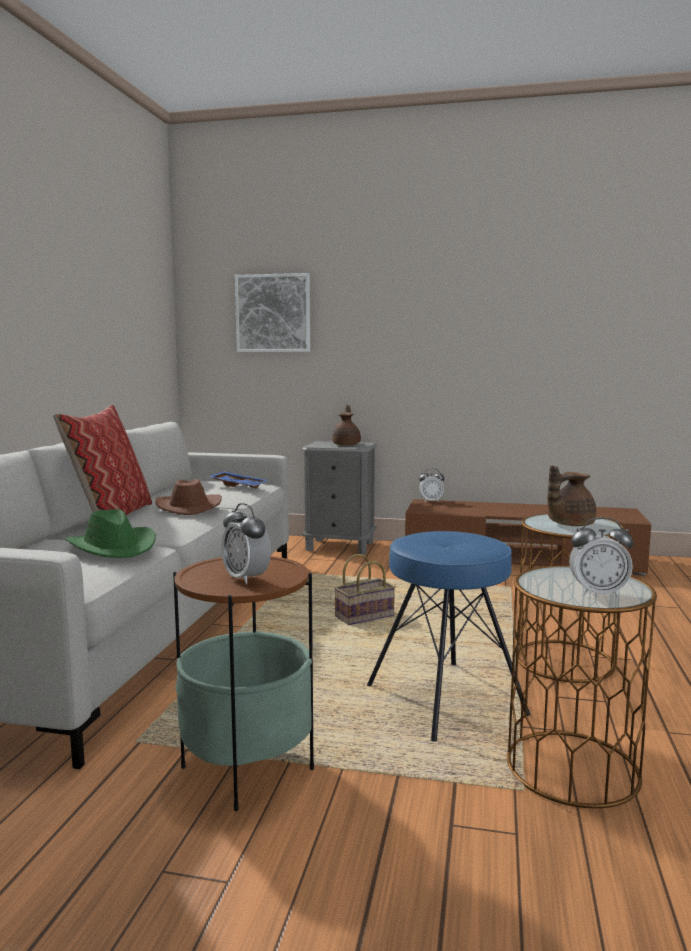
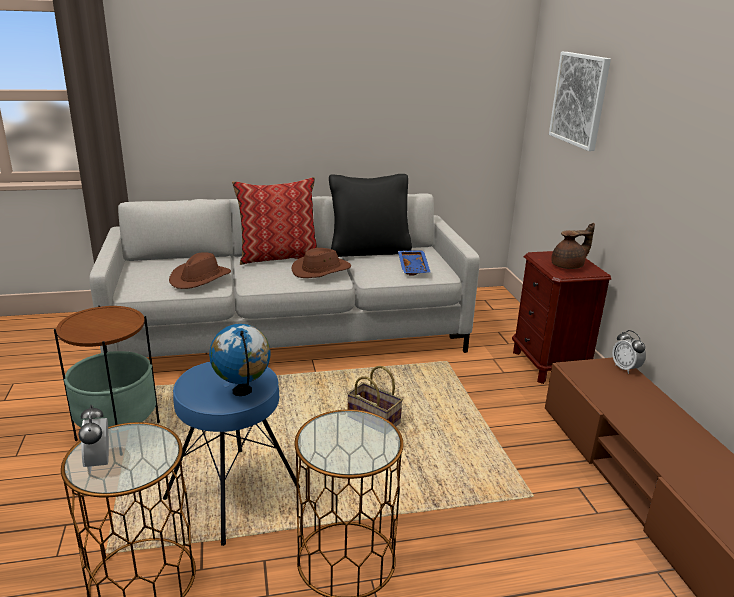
camera: 65 degrees right, 15 degrees up
green hat [65,509,156,558] -> brown hat [169,252,231,289]
alarm clock [221,503,271,585] -> none
grey nightstand [301,441,377,554] -> brown nightstand [512,251,611,384]
brown teapot [547,465,597,526] -> none
none -> globe [209,324,270,396]
none -> black pillow [329,174,412,257]

